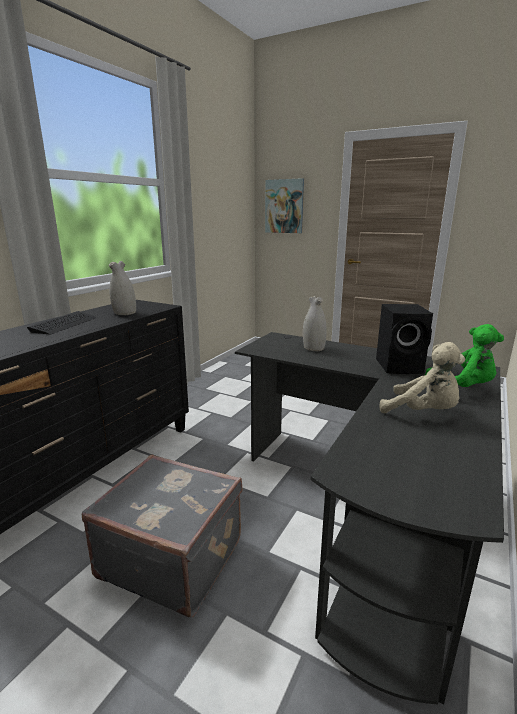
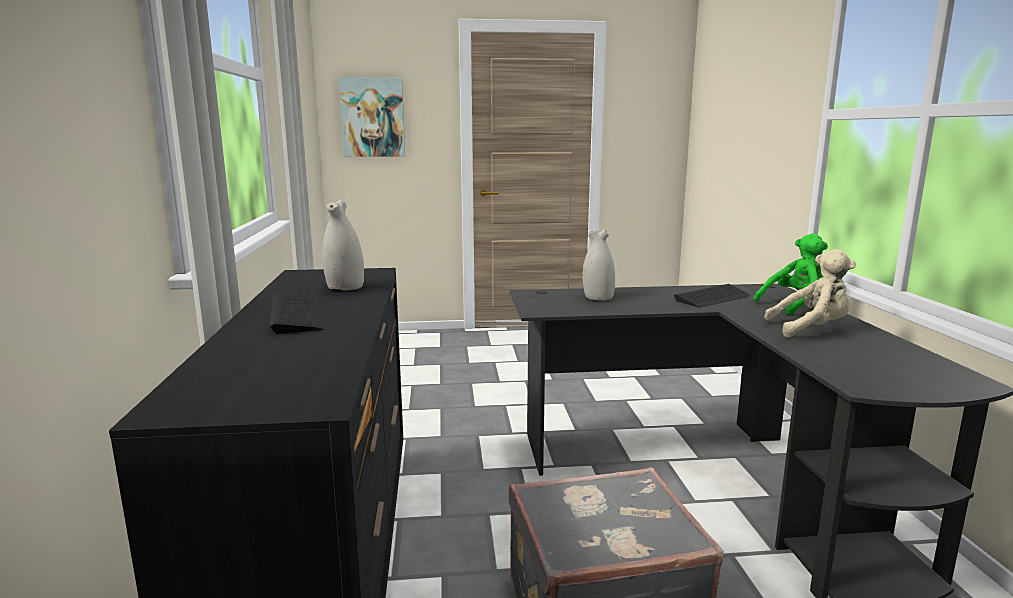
camera: 35 degrees left, 5 degrees down
black speaker [376,304,433,374] -> keyboard [674,284,750,308]

